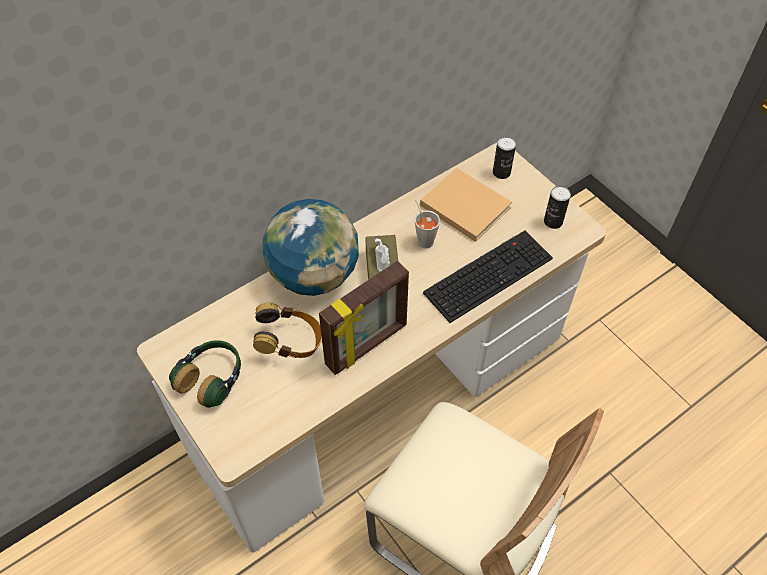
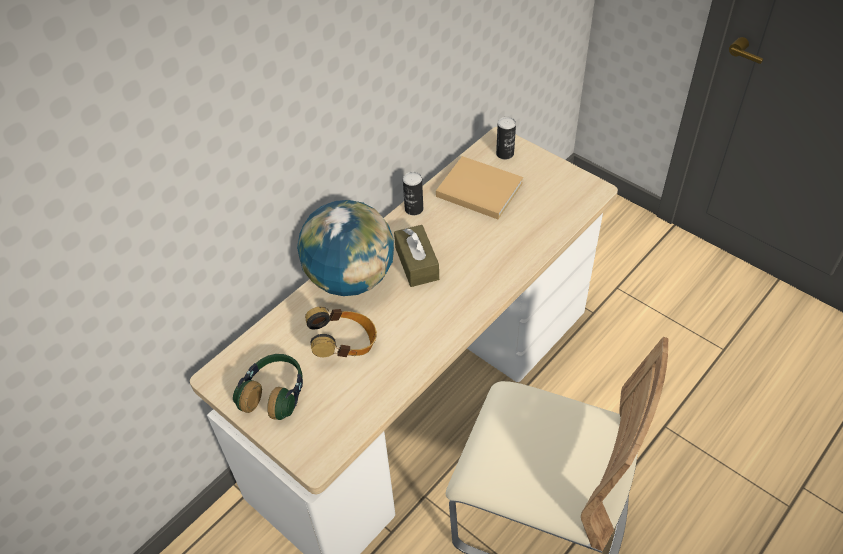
camera: 10 degrees left, 5 degrees down
picture frame [319,261,409,375] -> none
grey cup [415,199,440,248] -> none
keyboard [423,230,553,323] -> none
can [544,186,571,229] -> can moved to [403,172,423,215]

